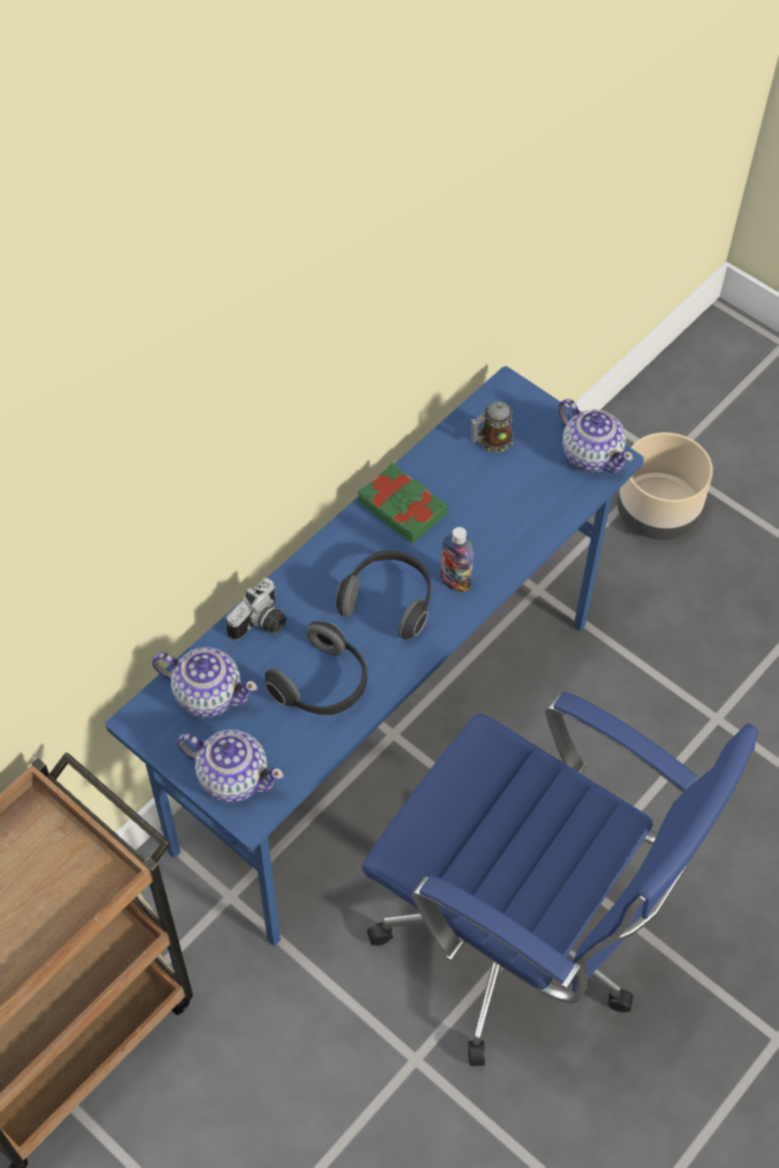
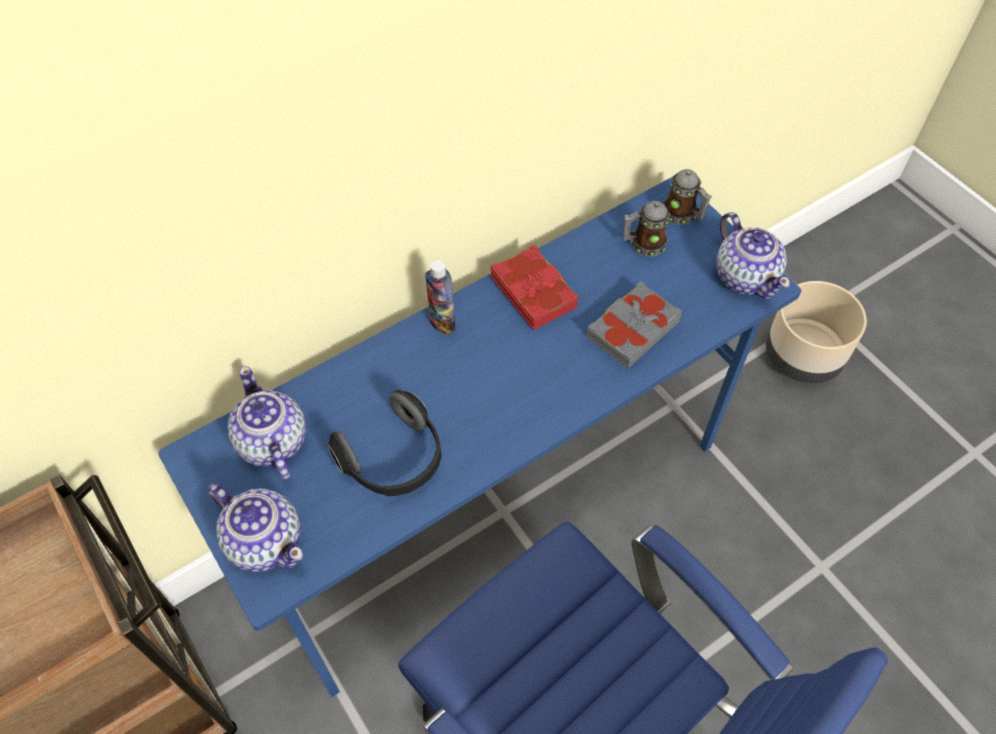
camera: 15 degrees right, 0 degrees up
teapot [152,647,258,718] -> teapot turned 150 degrees counterclockwise [227,366,306,480]
camera [226,578,286,641] -> none
headphones [335,550,431,640] -> none
green book [358,462,447,544] -> red book [491,244,579,330]
bottle [441,527,473,593] -> bottle moved to [425,260,455,335]
none -> grey book [587,281,682,369]
none -> mug [664,169,712,225]

